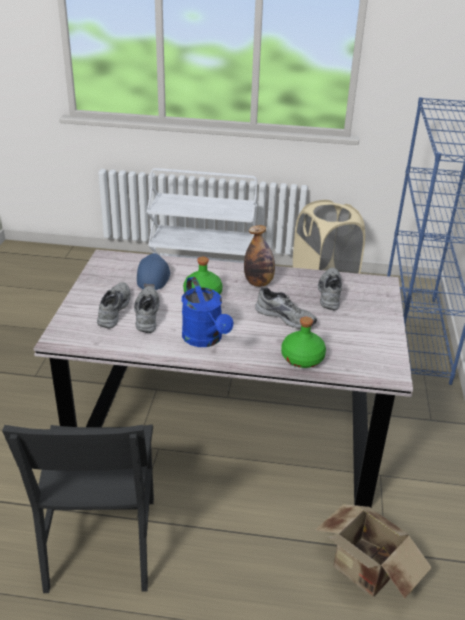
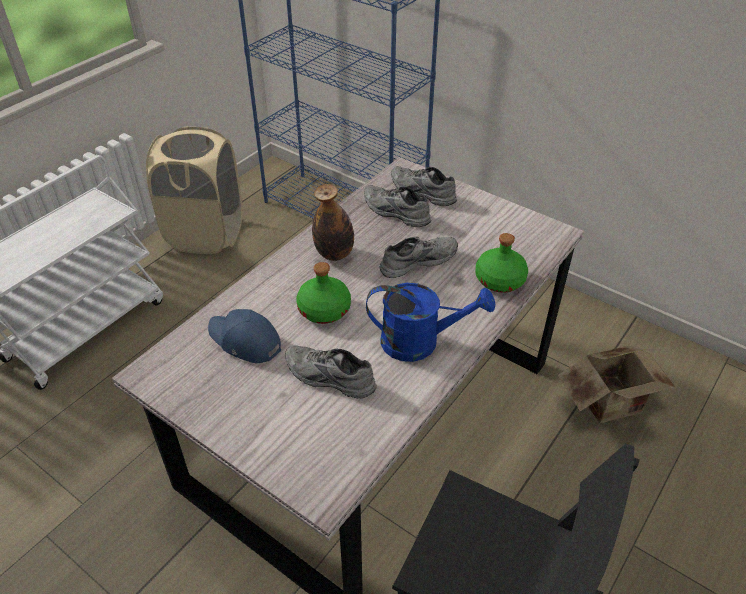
camera: 60 degrees left, 10 degrees up
grey shoe [97,282,131,328] -> grey shoe moved to [391,166,457,206]

